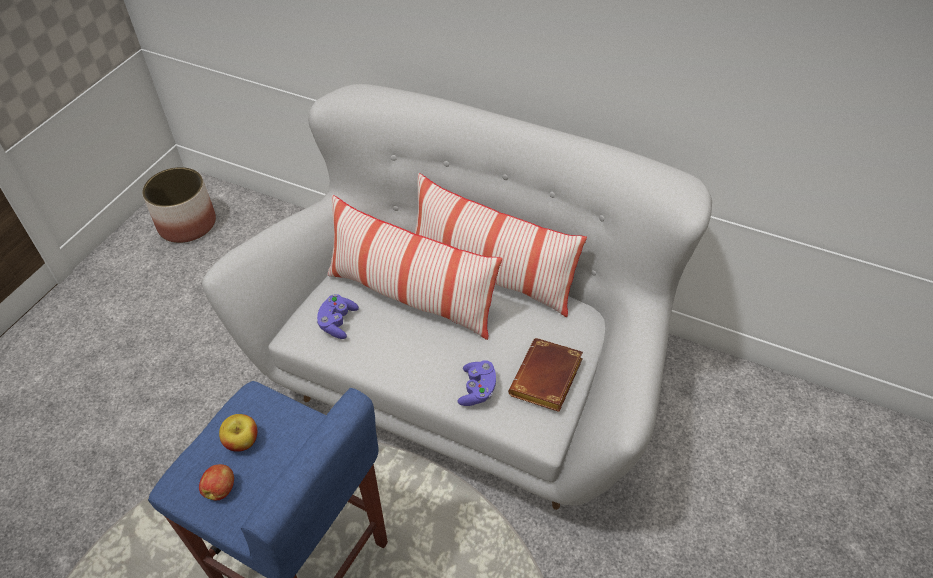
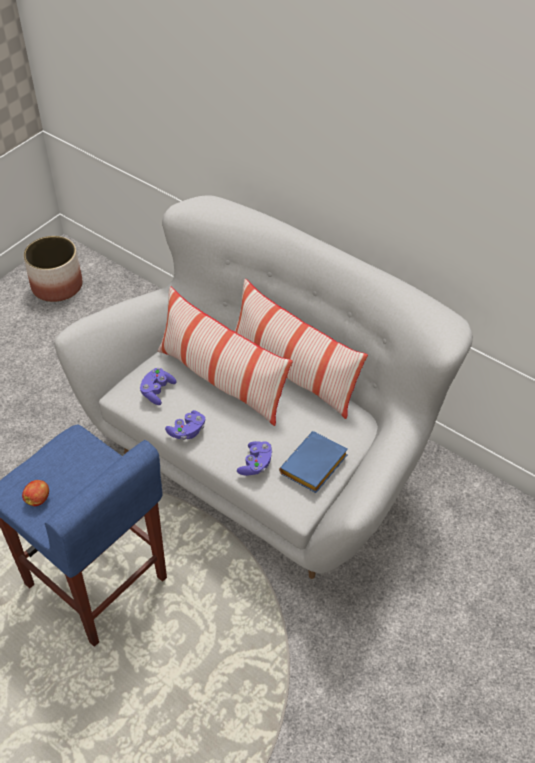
camera: 10 degrees right, 0 degrees up
apple [219,414,257,452] -> none
brown book [508,338,583,412] -> blue book [279,431,348,493]
none -> purple game controller [165,410,205,440]

